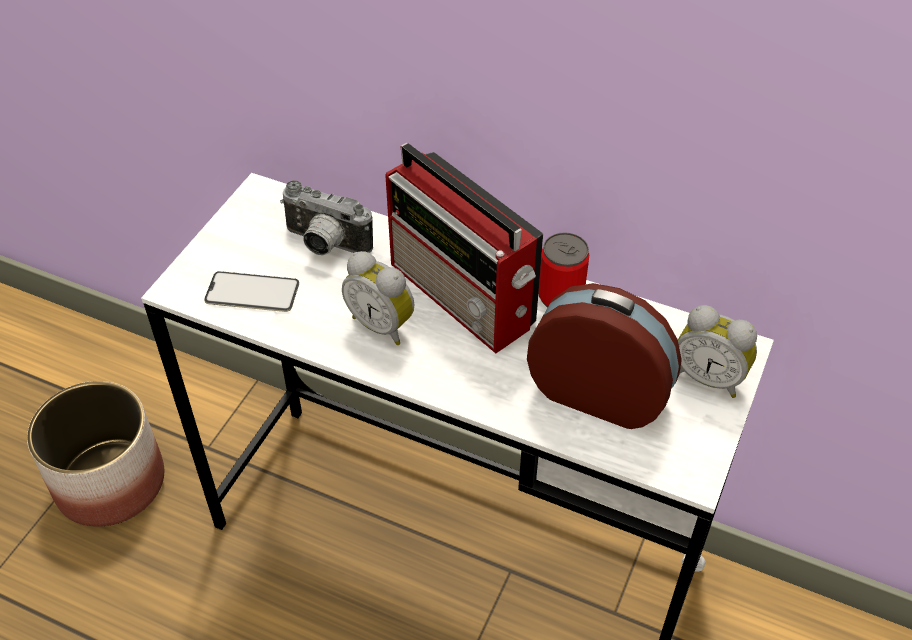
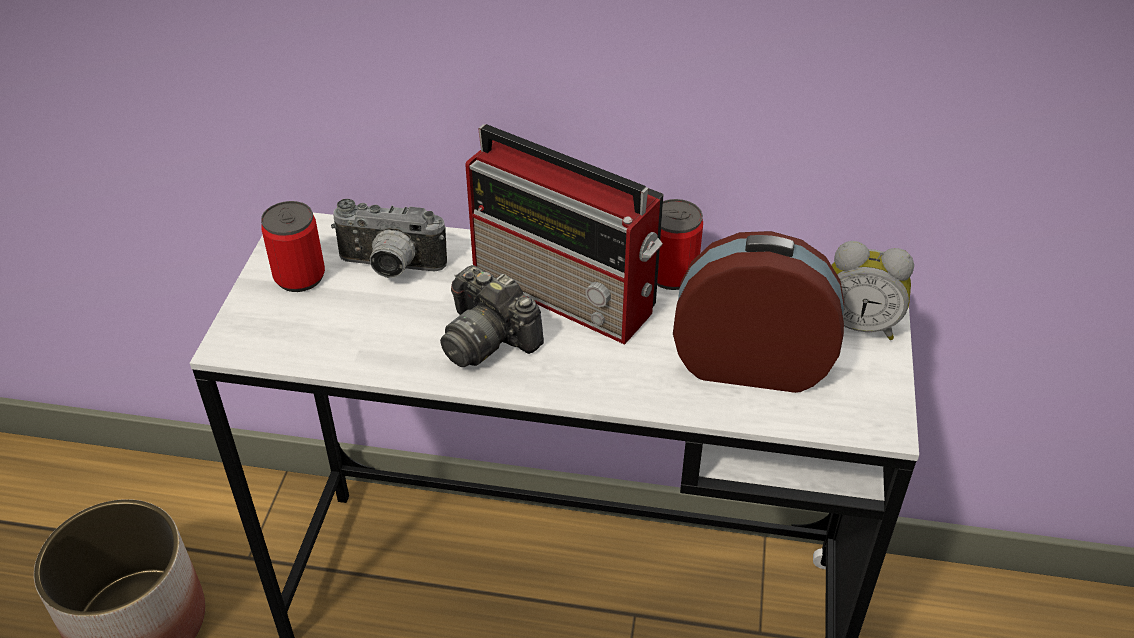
camera: 15 degrees left, 5 degrees down
phone [204,271,299,312] -> none
alarm clock [342,251,415,345] -> camera [440,265,544,367]
none -> can [261,201,325,292]

